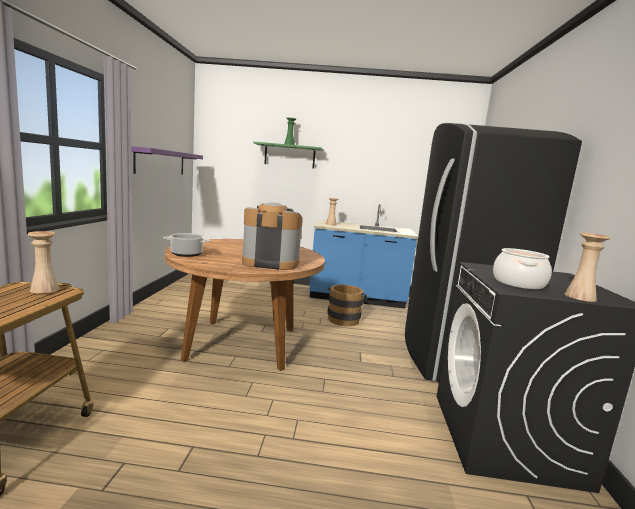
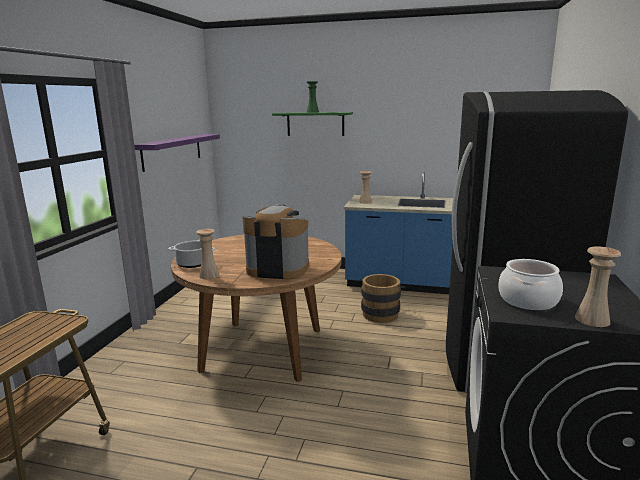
camera: 10 degrees right, 5 degrees up
beige vase [27,231,60,294] -> beige vase moved to [196,229,219,279]

